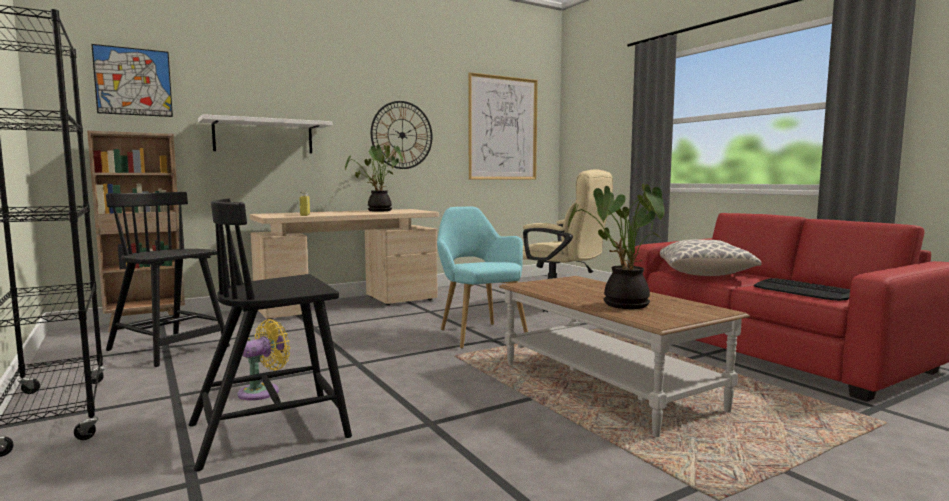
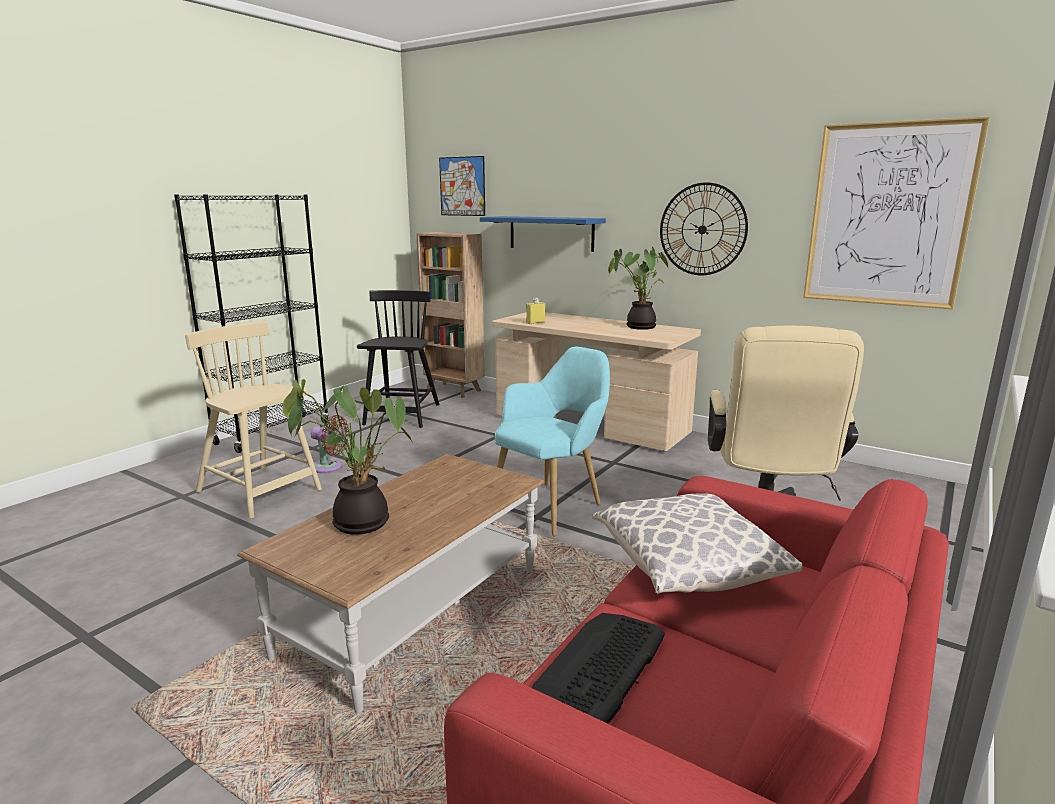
camera: 65 degrees right, 10 degrees up
black chair [189,198,352,471] -> beige chair [185,321,322,519]
white shelf [198,114,333,153] -> blue shelf [480,216,606,252]
yellow fan [238,319,290,400] -> brown fan [311,415,349,473]

